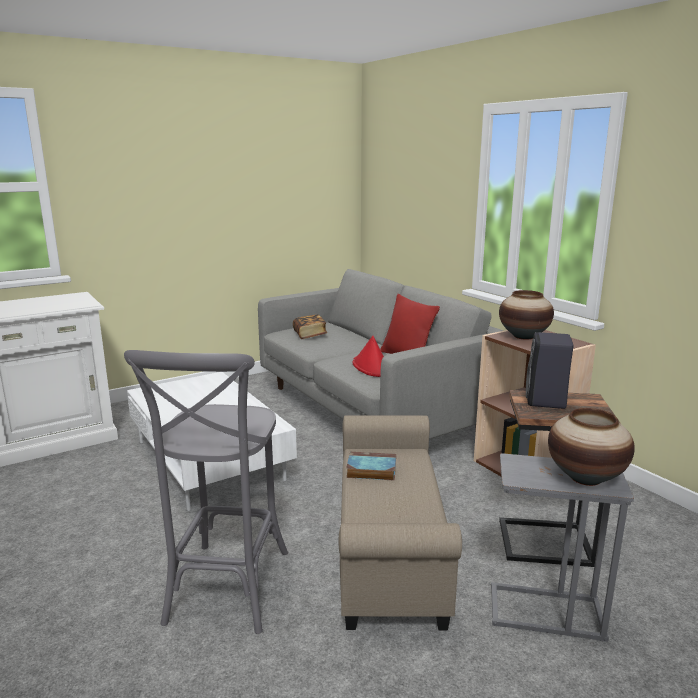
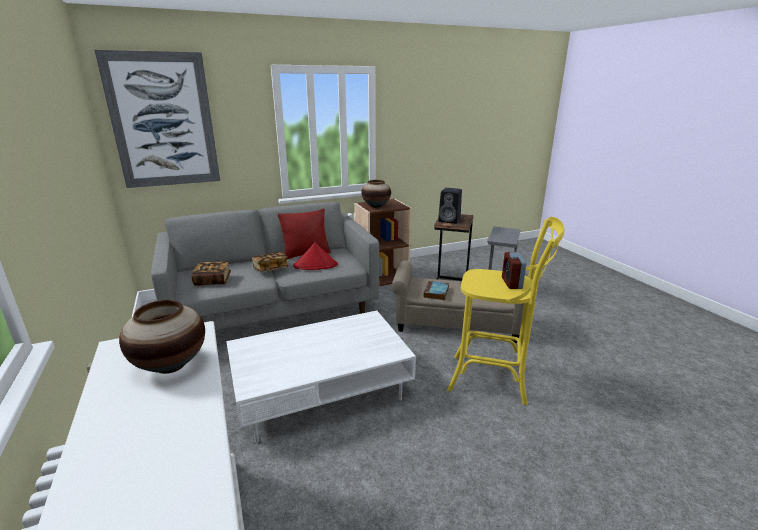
camera: 80 degrees left, 5 degrees up
grey stool [124,350,288,634] -> yellow stool [447,217,565,405]
vase [548,408,635,486] -> vase moved to [119,300,205,374]
none -> picture [94,50,220,188]
none -> book [252,252,288,272]
none -> alarm clock [502,252,526,289]

